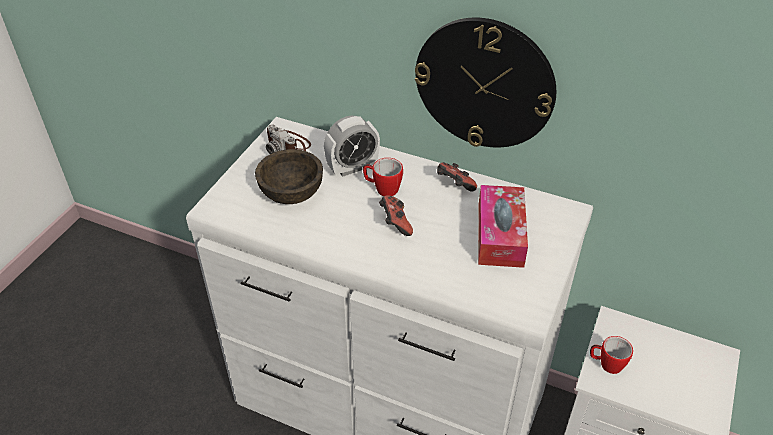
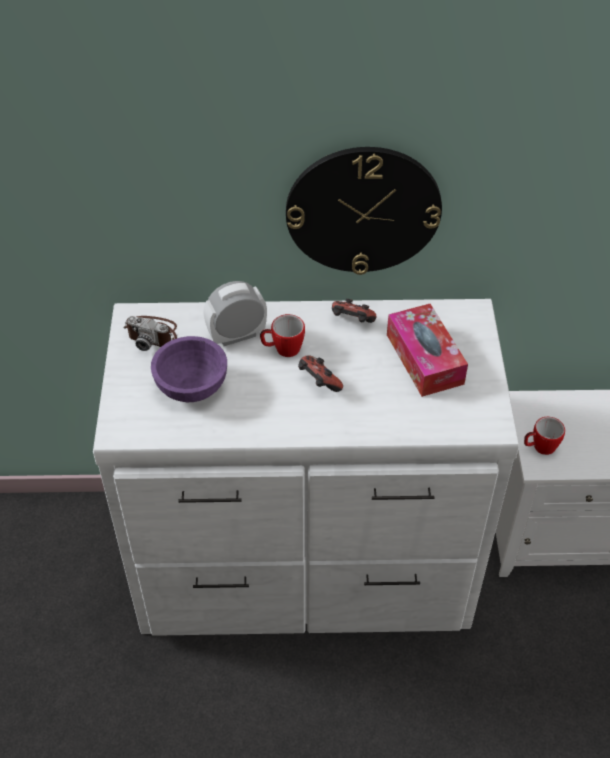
camera: 25 degrees left, 5 degrees up
brown bowl [255,149,323,204] -> purple bowl [151,336,227,402]
alarm clock [324,116,380,177] -> alarm clock turned 150 degrees counterclockwise [203,281,267,346]

